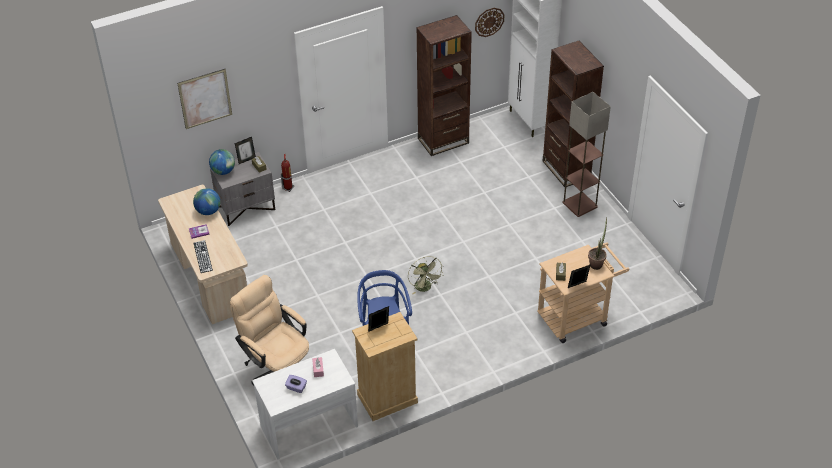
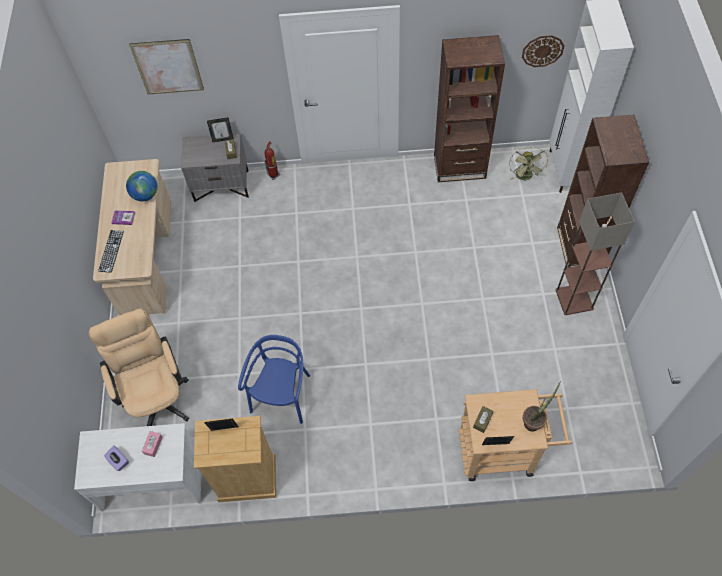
camera: 25 degrees right, 15 degrees up
globe [209,149,235,175] -> none
green fan [408,256,443,295] -> green fan moved to [509,147,548,180]

